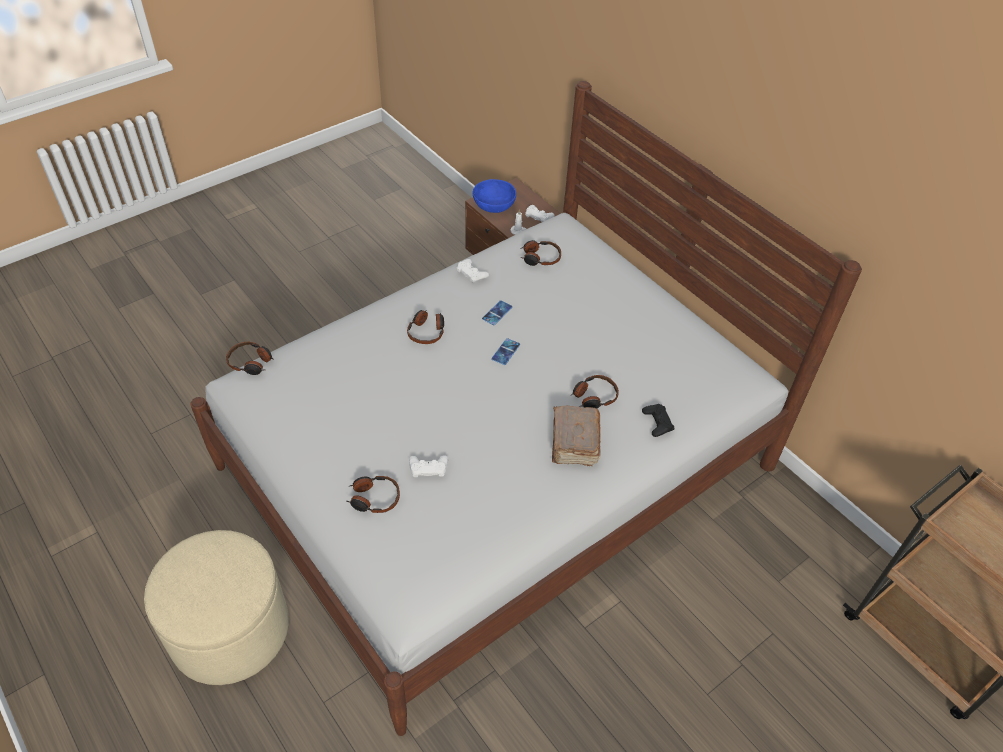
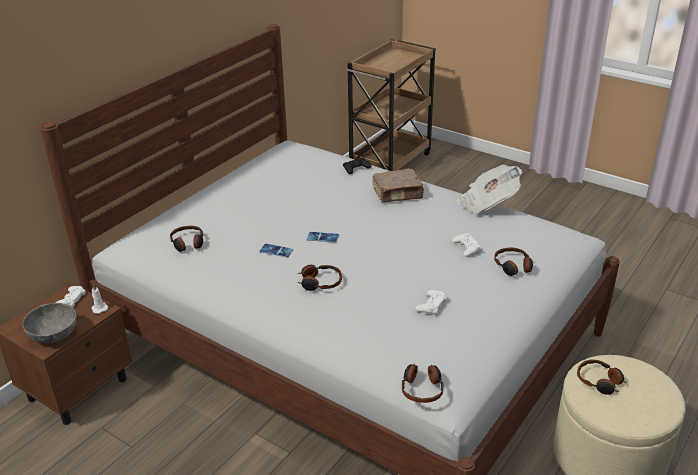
camera: 105 degrees left, 15 degrees down
white game controller [456,259,489,283] -> white game controller moved to [415,290,448,315]
blue bowl [472,179,516,213] -> grey bowl [23,303,77,343]
headphones [571,375,619,409] -> headphones moved to [577,360,627,395]
none -> newspaper [456,164,523,214]

